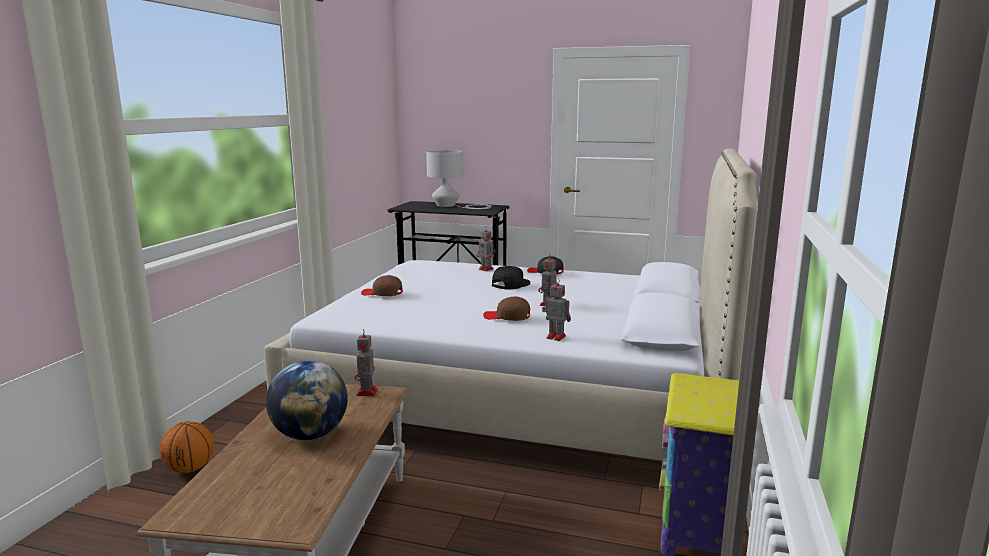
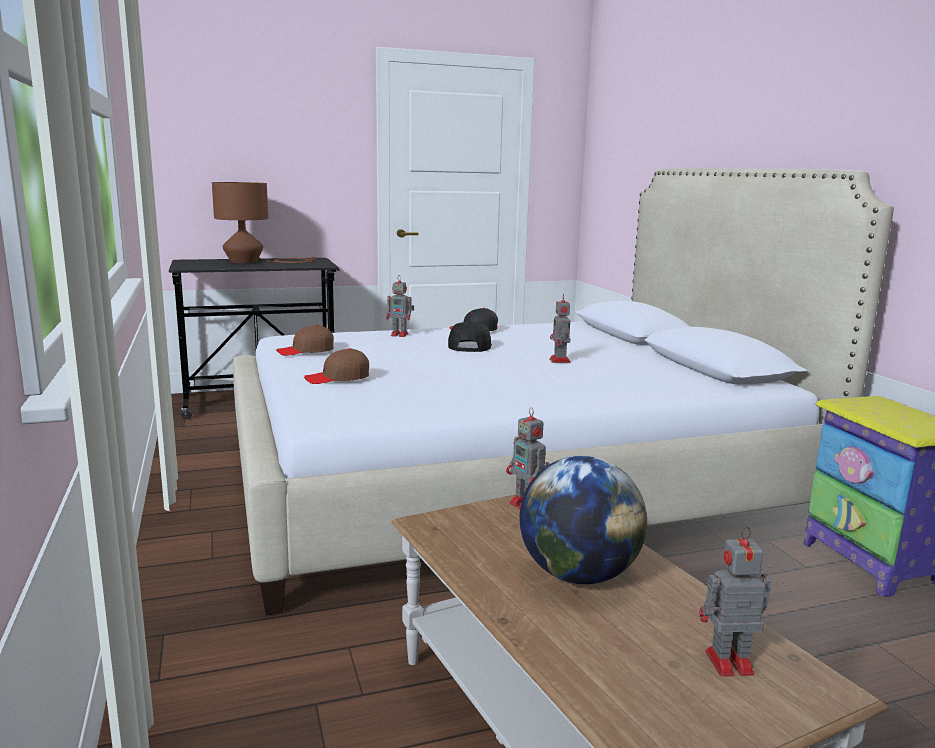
camera: 35 degrees left, 0 degrees up
basketball [159,421,214,473] -> none
grey table lamp [426,150,491,209] -> brown table lamp [212,182,316,264]
brown cap [483,296,530,321] -> brown cap moved to [276,325,334,356]
toy robot [542,278,571,341] -> toy robot moved to [699,527,771,677]

